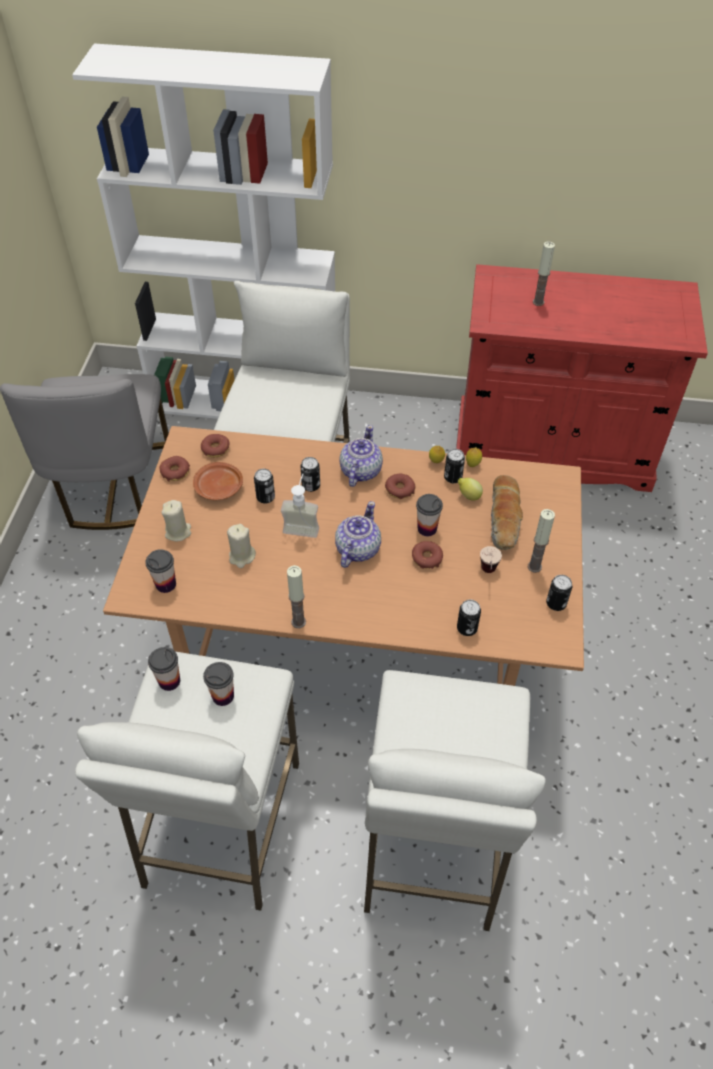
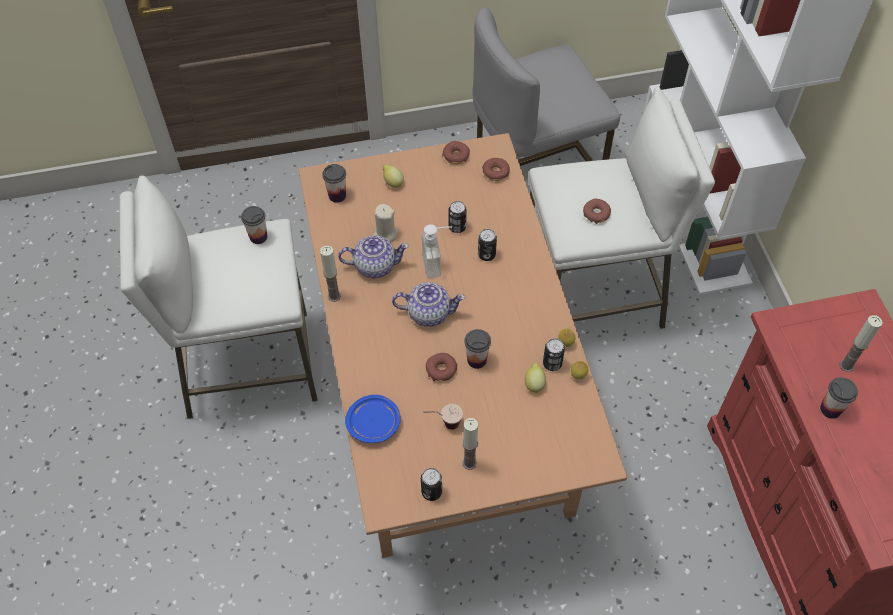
camera: 70 degrees right, 5 degrees up
beige candle [161,500,191,541] -> lemon [383,164,404,188]
brown plate [193,462,243,501] -> none
cup [203,662,234,706] -> cup moved to [820,377,858,419]
teapot [339,425,383,487] -> teapot moved to [338,235,409,278]
white stool [364,670,546,931] -> none
donut [385,474,415,499] -> donut moved to [583,199,611,224]
can [457,600,481,636] -> blue plate [345,395,401,443]
bread [491,475,523,550] -> none

